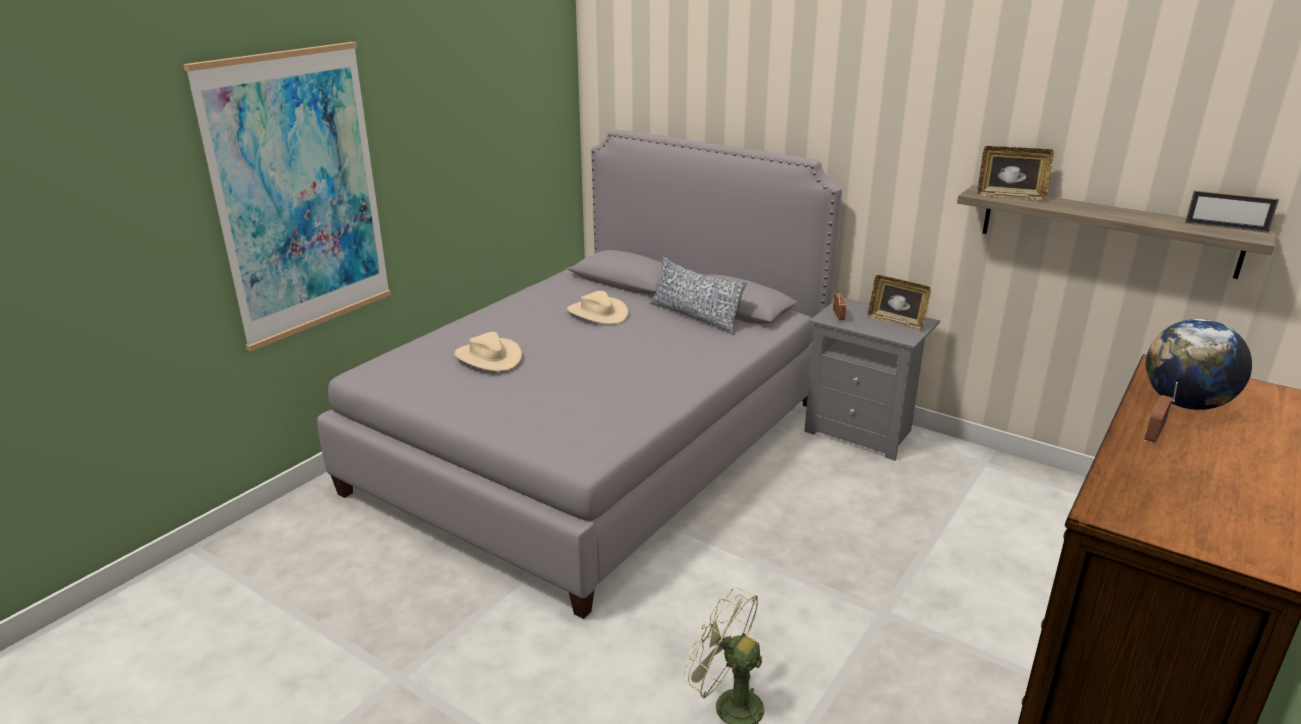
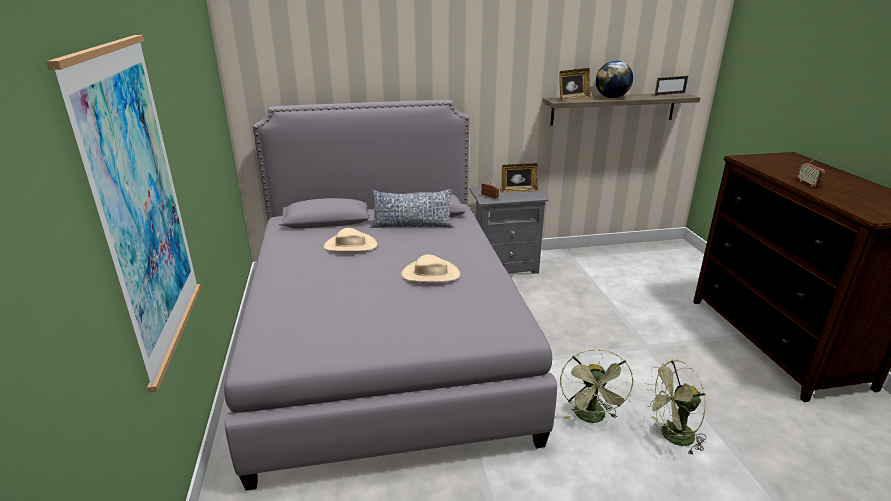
camera: 45 degrees left, 0 degrees up
beige hat [454,332,522,371] -> beige hat moved to [401,254,460,282]
globe [1146,319,1252,410] -> globe moved to [596,61,633,98]
none -> green fan [560,349,635,423]

